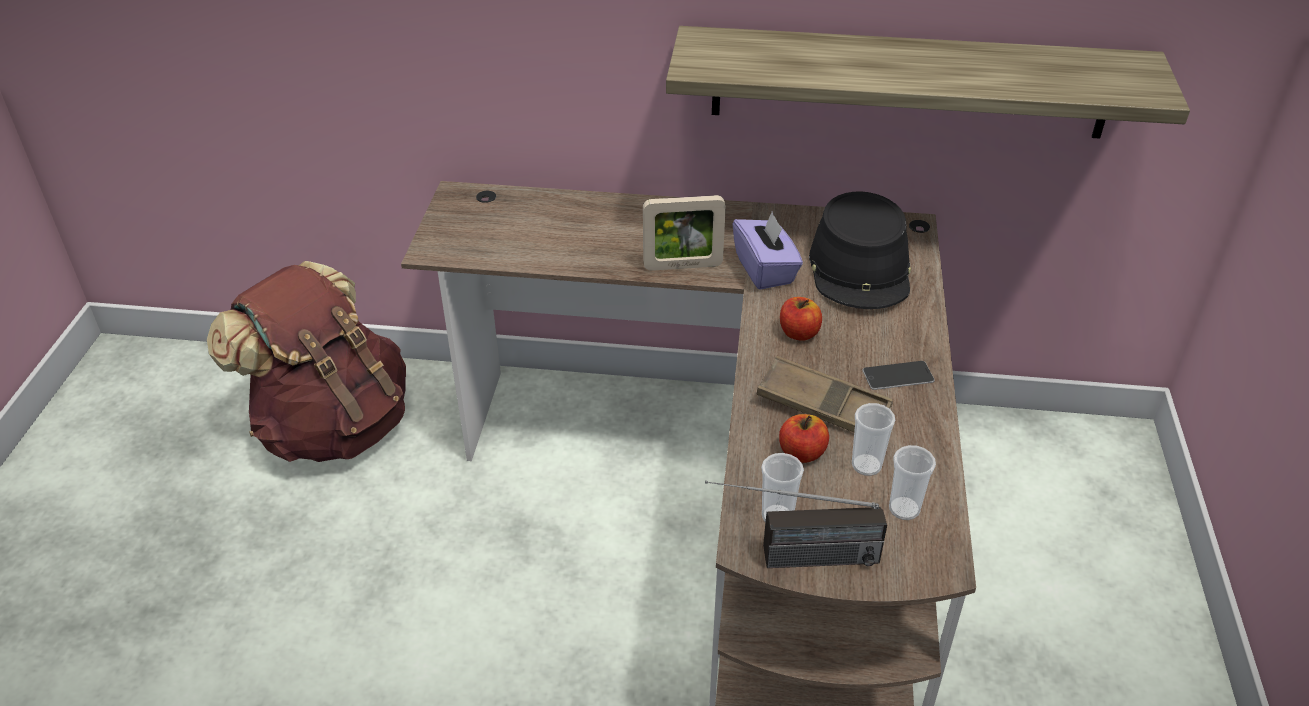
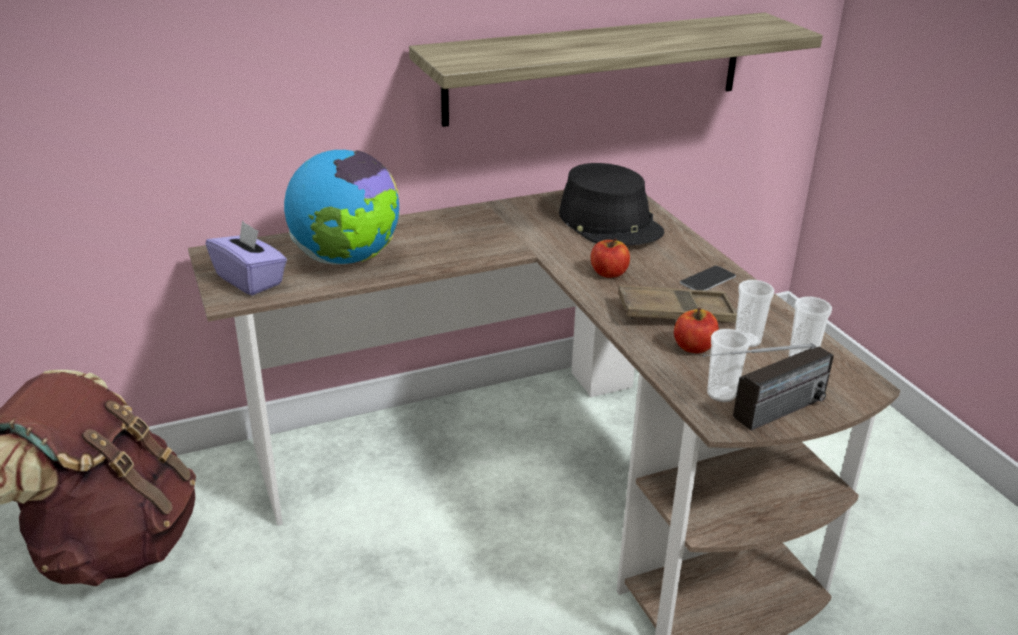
camera: 30 degrees left, 10 degrees down
picture frame [643,195,726,271] -> none
purple tissue box [733,212,803,290] -> purple tissue box moved to [206,220,287,295]
none -> globe [284,150,399,265]

